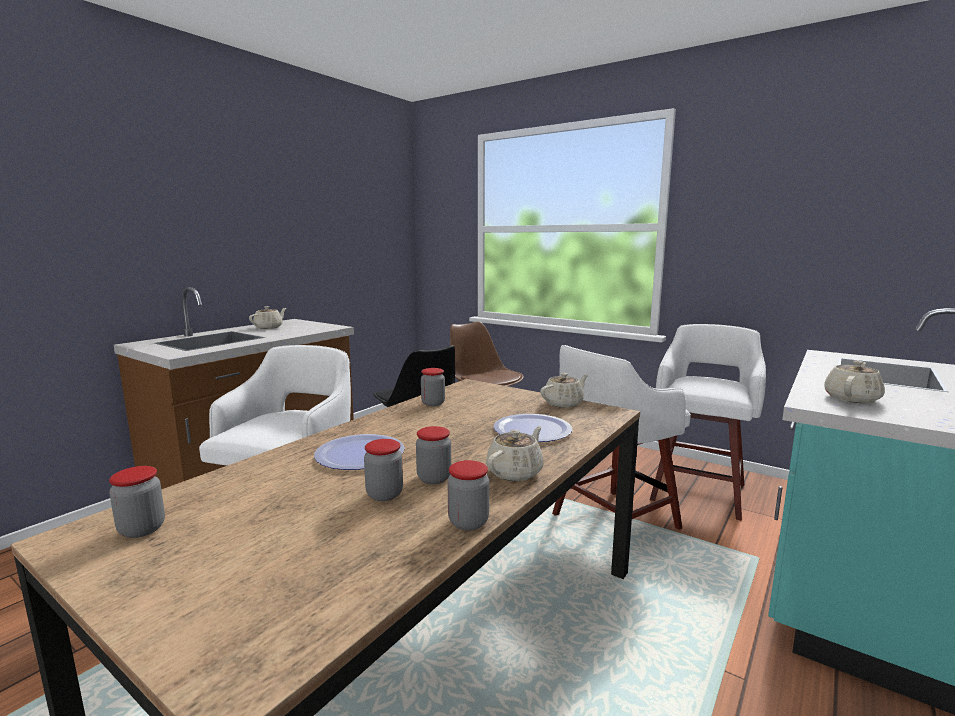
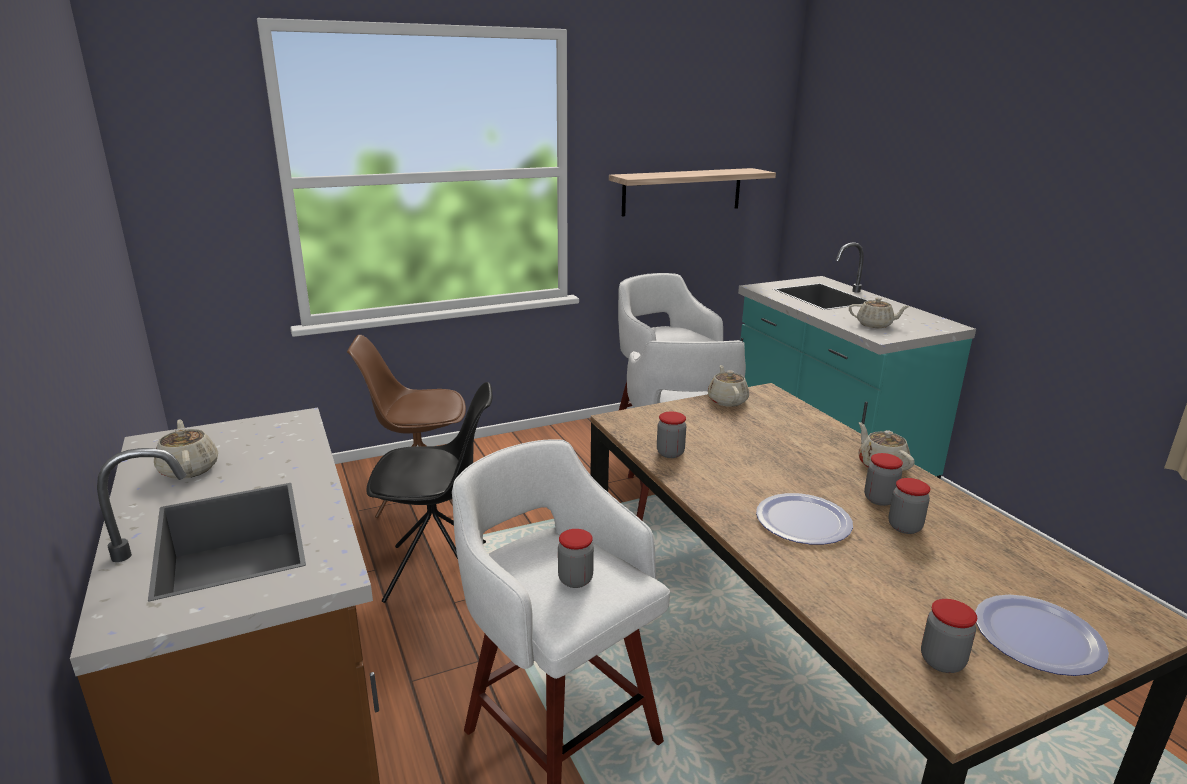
camera: 60 degrees left, 10 degrees up
jar [448,460,489,530] -> jar moved to [558,529,594,588]
plate [493,414,572,442] -> plate moved to [975,595,1109,676]
beige teapot [824,361,885,403] -> beige teapot turned 120 degrees clockwise [849,298,910,328]
none -> shelf [609,168,776,216]

